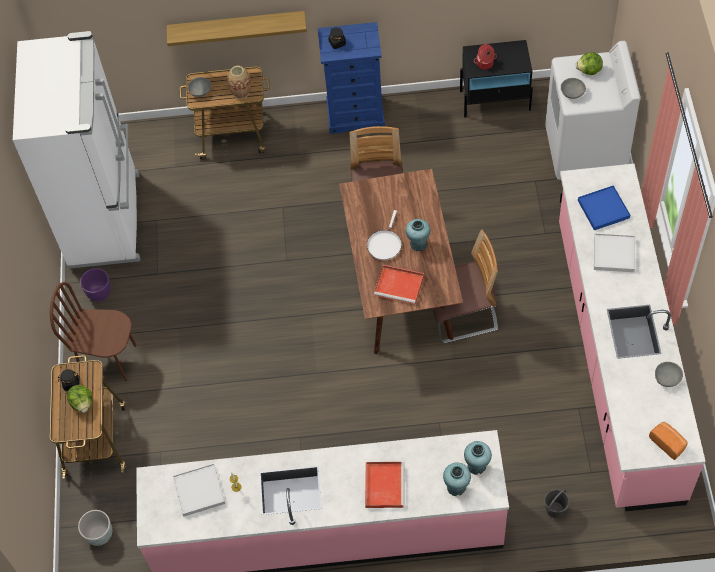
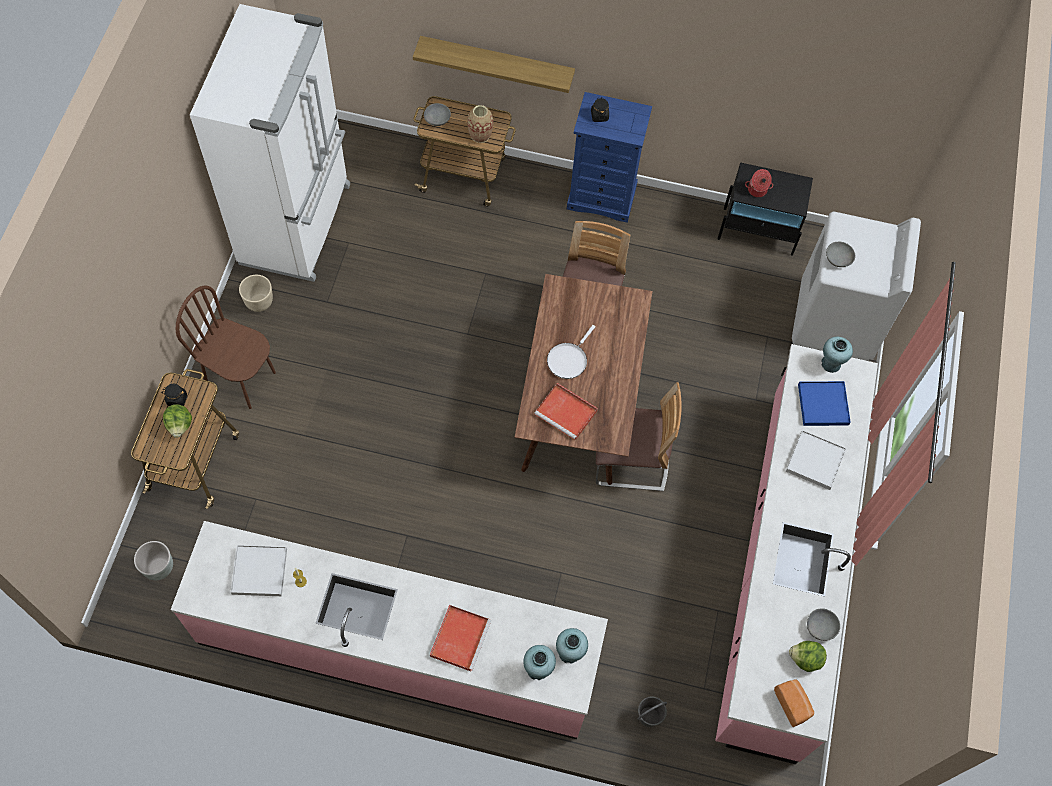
camera: 10 degrees right, 5 degrees up
purple planter [80,268,111,302] -> beige planter [239,275,273,312]
turquoise vase [406,219,430,251] -> turquoise vase moved to [821,337,853,373]
lettuce [575,52,603,75] -> lettuce moved to [789,641,827,672]

